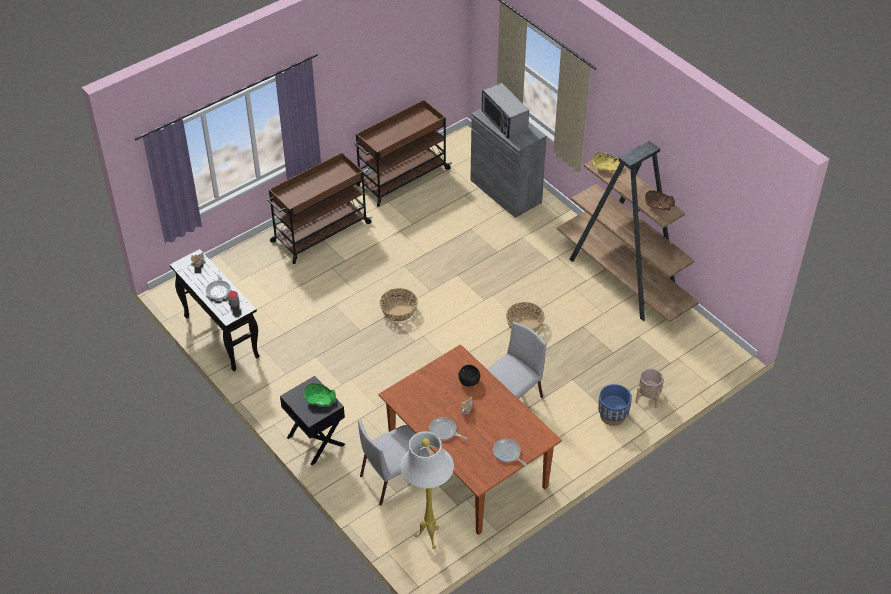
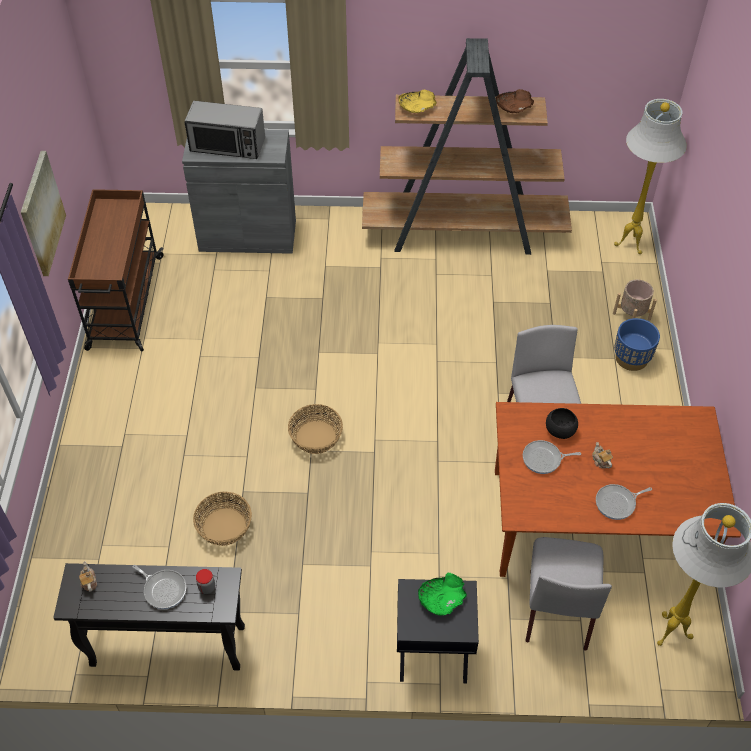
camera: 50 degrees left, 5 degrees up
brown cart [267,152,372,264] -> none
frying pan [493,439,528,466] -> frying pan moved to [523,440,581,474]
basket [506,302,545,332] -> basket moved to [193,492,252,546]
none -> picture [21,151,66,276]
none -> white floor lamp [614,99,687,254]

